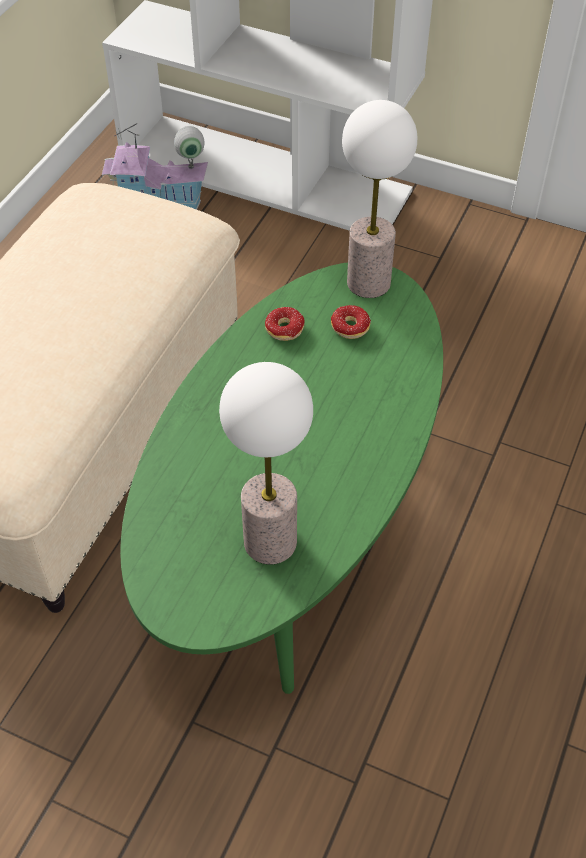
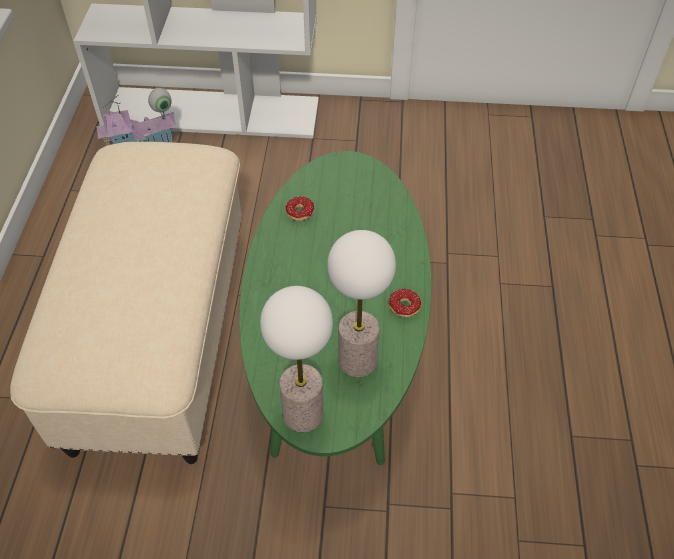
camera: 20 degrees left, 0 degrees up
donut [331,305,371,339] -> donut moved to [389,289,422,317]
table lamp [342,100,417,298] -> table lamp moved to [260,286,333,432]

